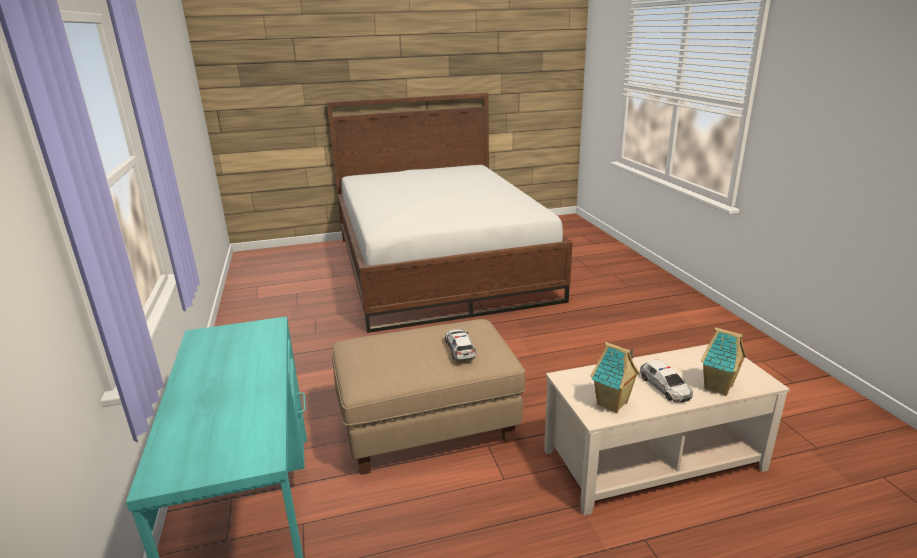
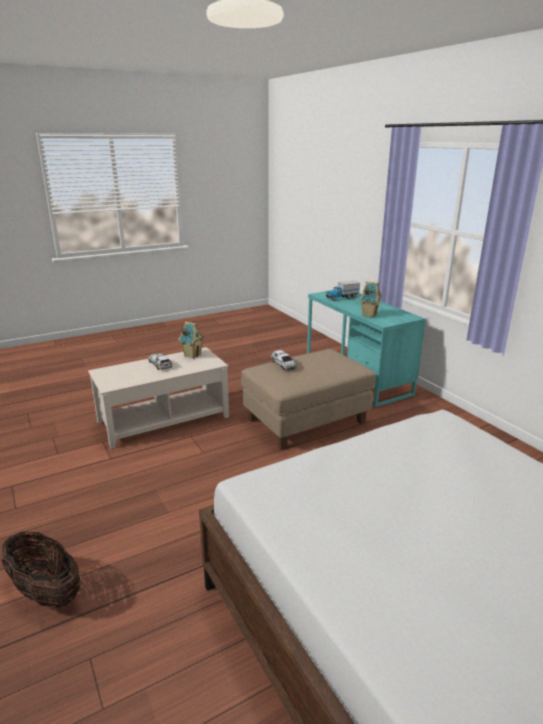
camera: 165 degrees right, 0 degrees up
toy house [701,327,746,396] -> toy house moved to [360,281,382,317]
none -> basket [2,531,80,608]
none -> toy truck [326,280,360,301]

